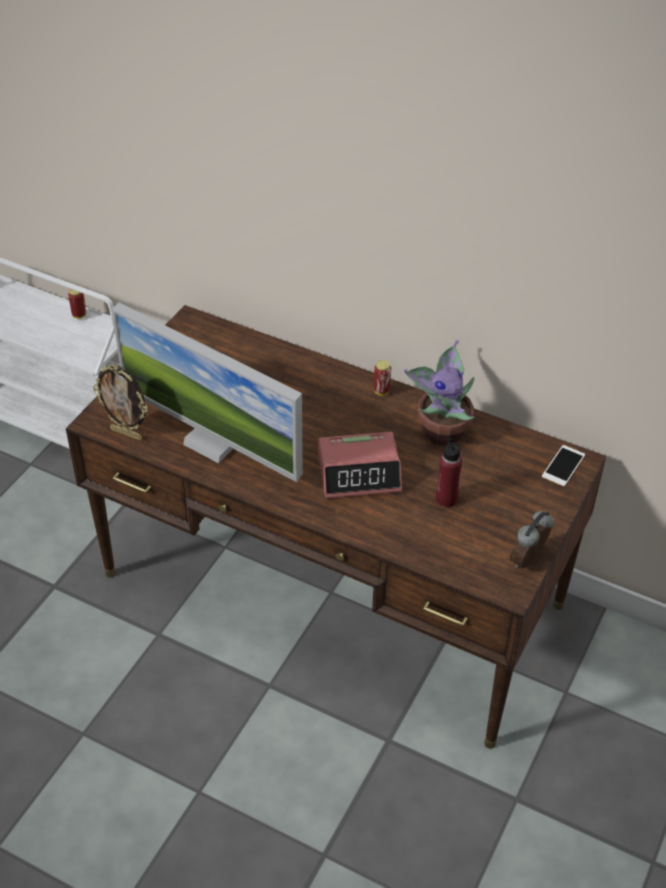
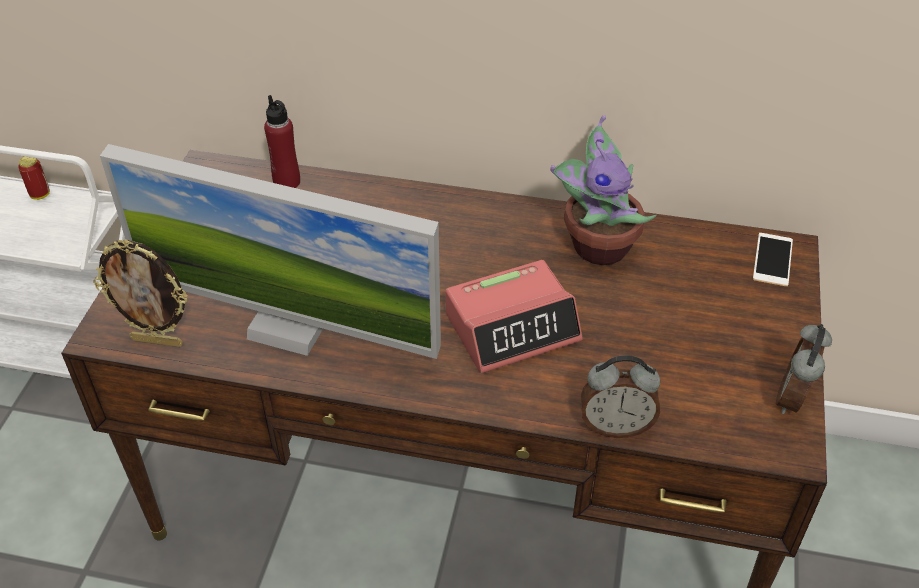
camera: 15 degrees left, 0 degrees up
can [374,360,391,396] -> none
red bottle [436,438,462,507] -> red bottle moved to [264,95,300,188]
none -> alarm clock [581,355,660,438]

